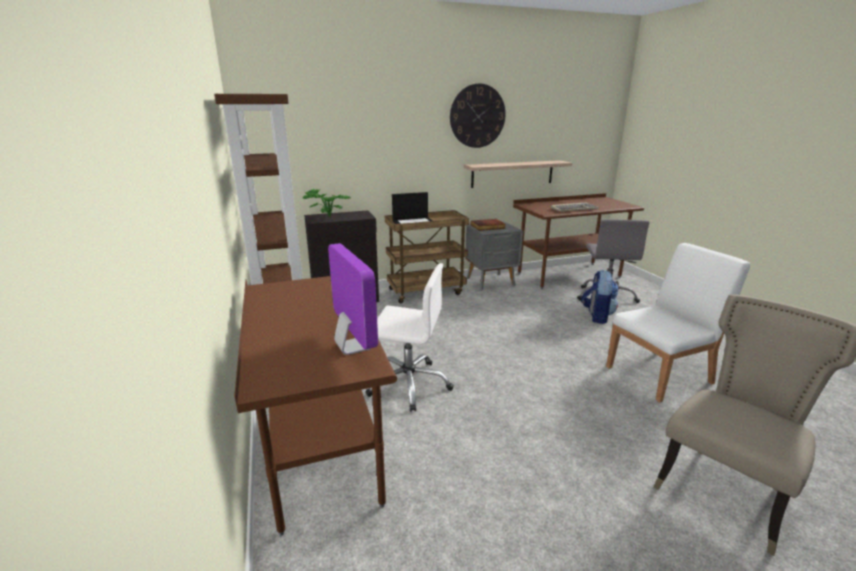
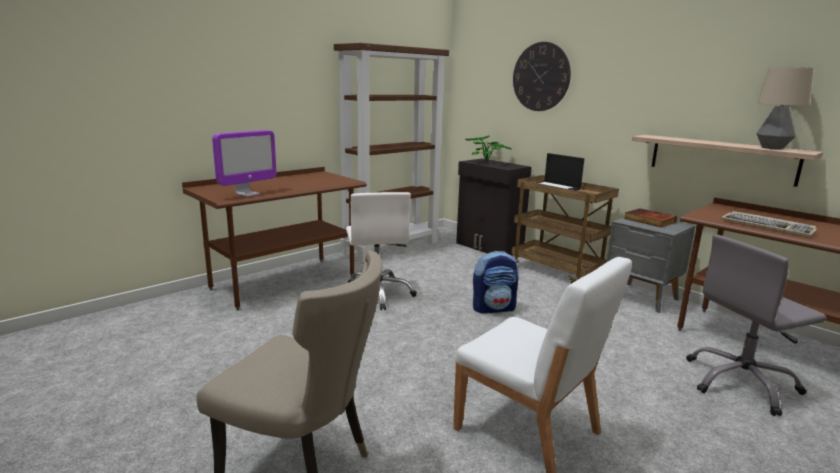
camera: 65 degrees right, 5 degrees down
wall clock [450,84,506,148] -> wall clock moved to [513,42,571,111]
backpack [581,270,618,324] -> backpack moved to [473,251,519,313]
none -> table lamp [756,67,814,150]

